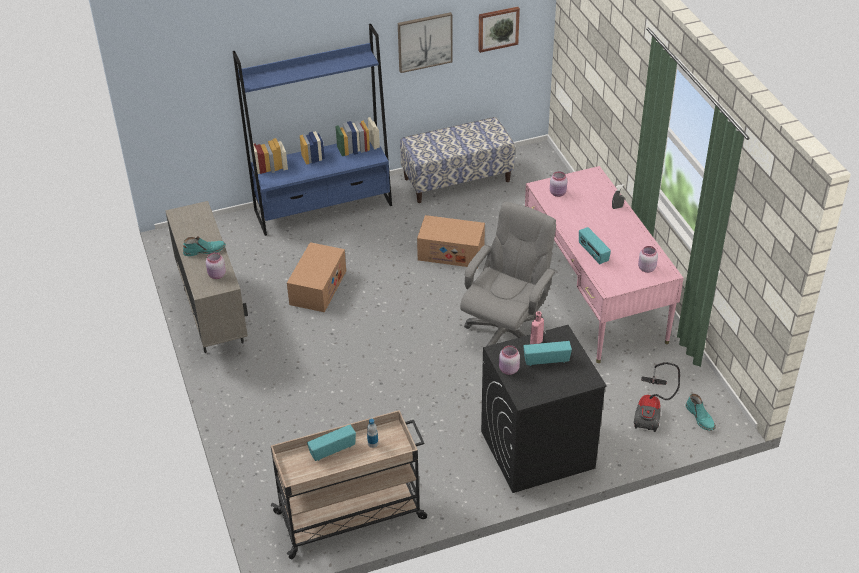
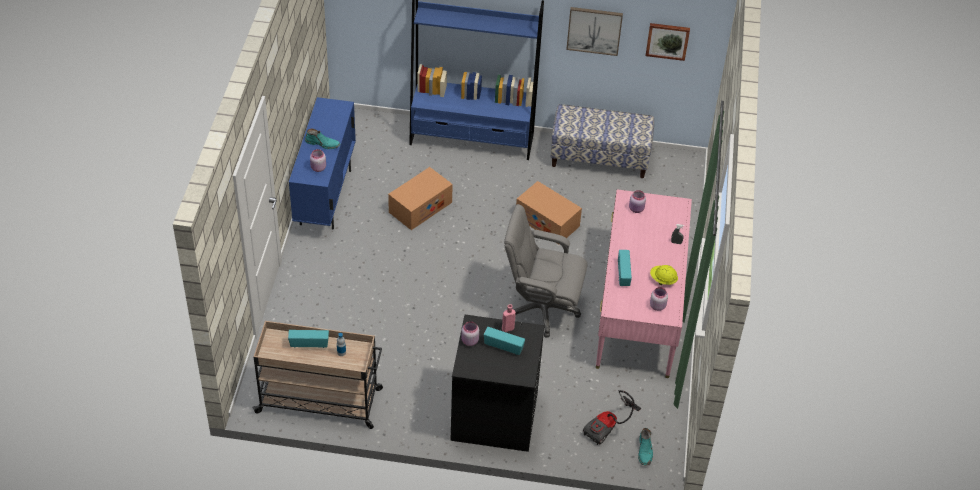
camera: 25 degrees right, 5 degrees up
beige cabinet [165,201,248,353] -> blue cabinet [289,97,356,229]
grey office chair [460,202,556,346] -> grey office chair turned 135 degrees counterclockwise [504,204,587,337]
none -> yellow hard hat [650,265,678,285]

